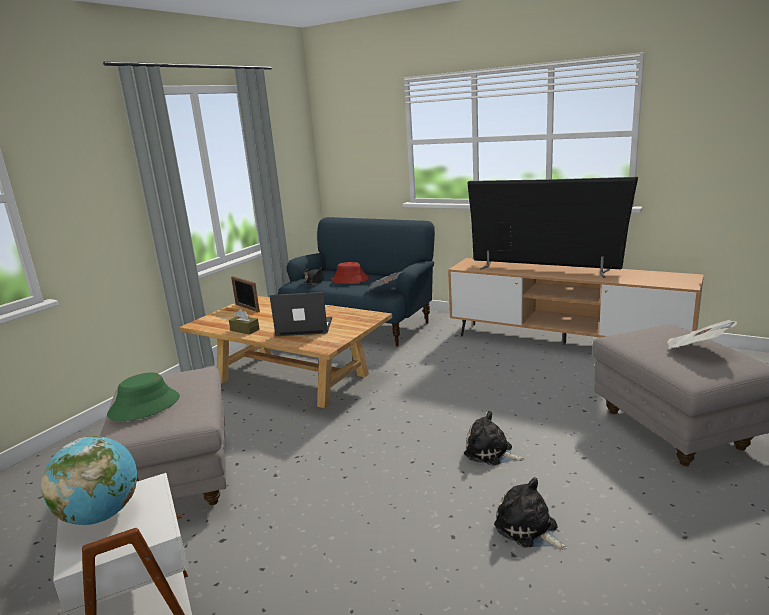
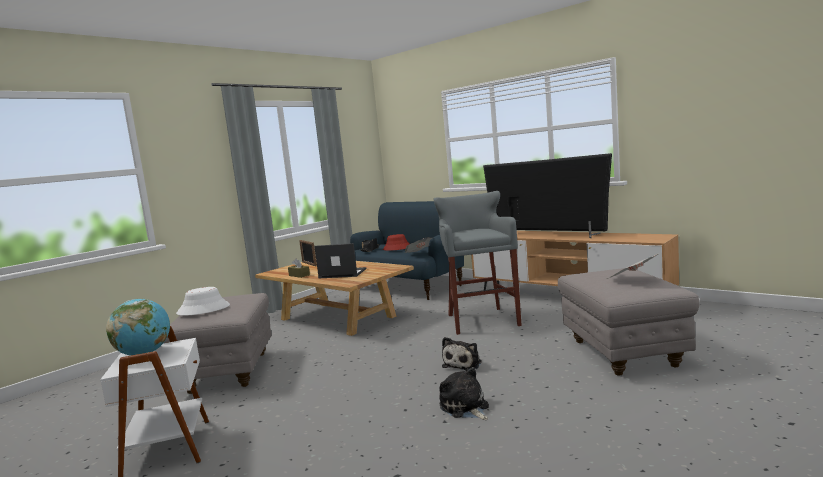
camera: 10 degrees right, 10 degrees down
green hat [107,372,180,421] -> white hat [176,287,230,316]
plush toy [464,411,525,466] -> plush toy turned 105 degrees counterclockwise [442,337,482,371]
none -> grey stool [434,191,522,335]

